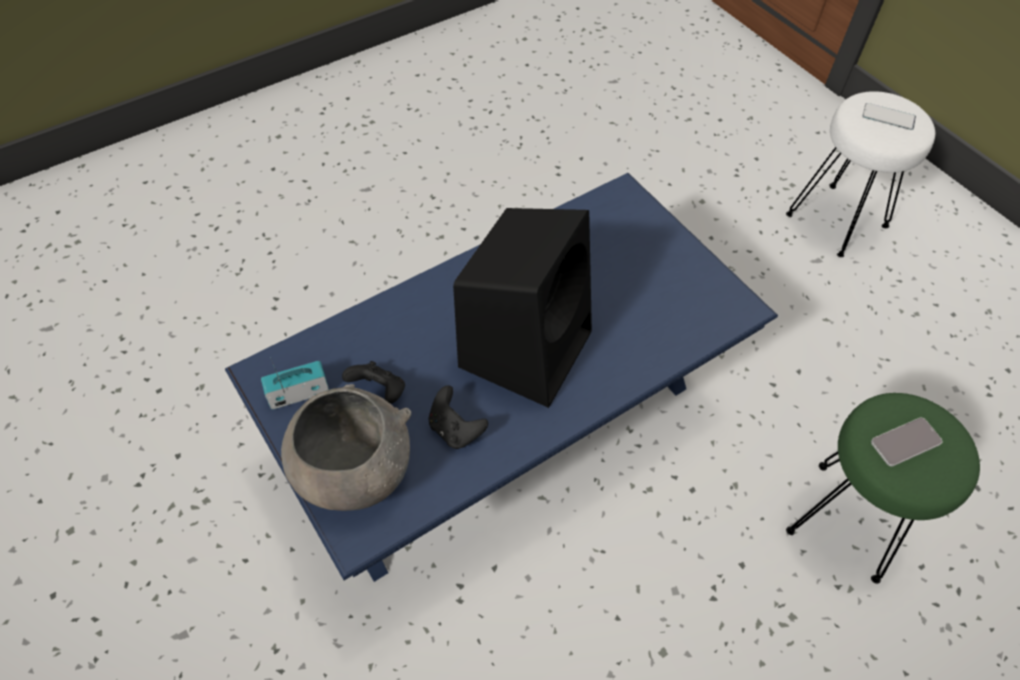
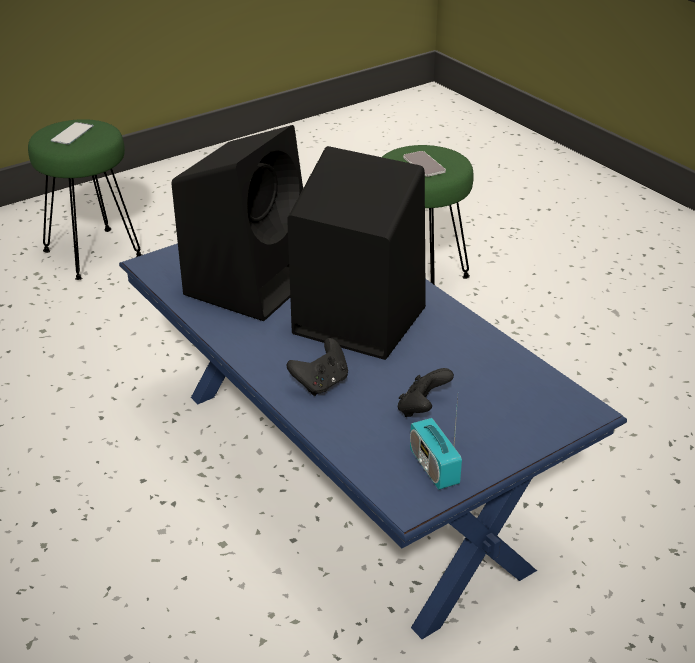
camera: 90 degrees left, 20 degrees down
grey bowl [281,384,411,511] -> none
black game controller [428,385,488,449] -> black game controller moved to [287,338,348,396]
white stool [786,91,935,257] -> green stool [28,119,142,280]
none -> black speaker [171,125,303,321]

